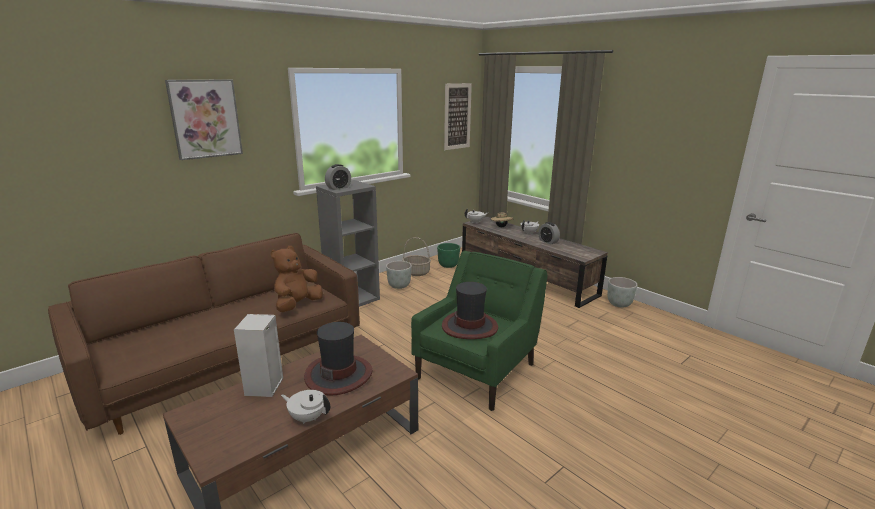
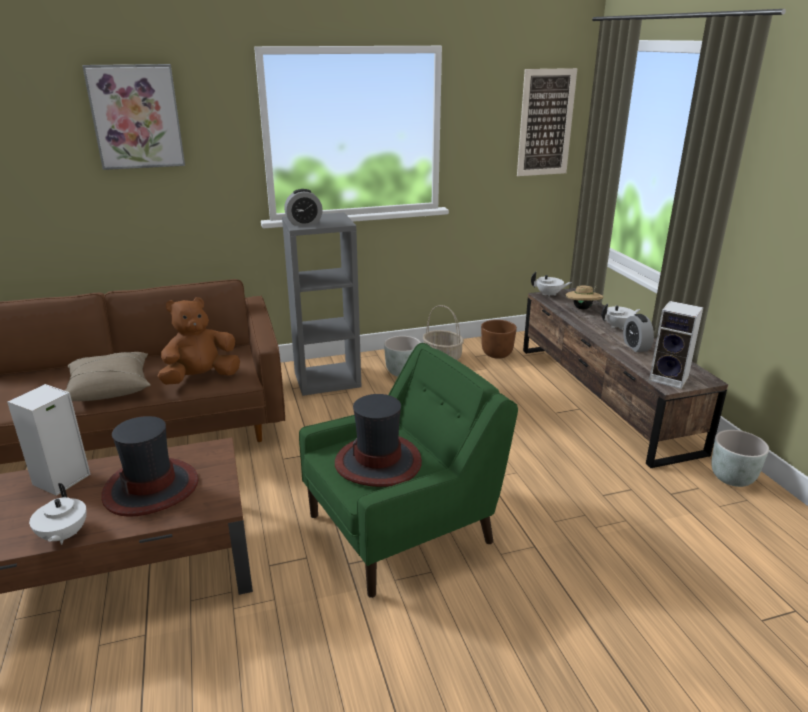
camera: 25 degrees right, 5 degrees up
white teapot [281,390,330,424] -> white teapot turned 150 degrees counterclockwise [29,483,87,545]
green planter [437,243,460,268] -> brown planter [481,320,517,359]
none -> beige pillow [65,352,151,401]
none -> speaker [649,301,703,389]

